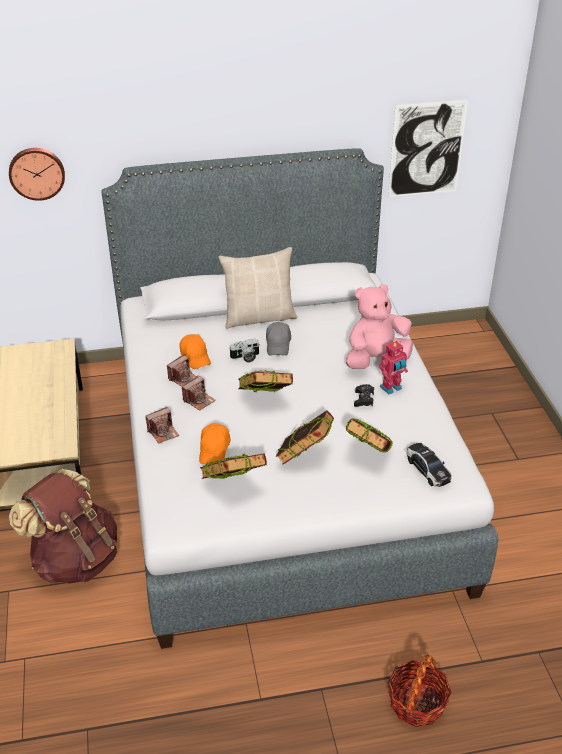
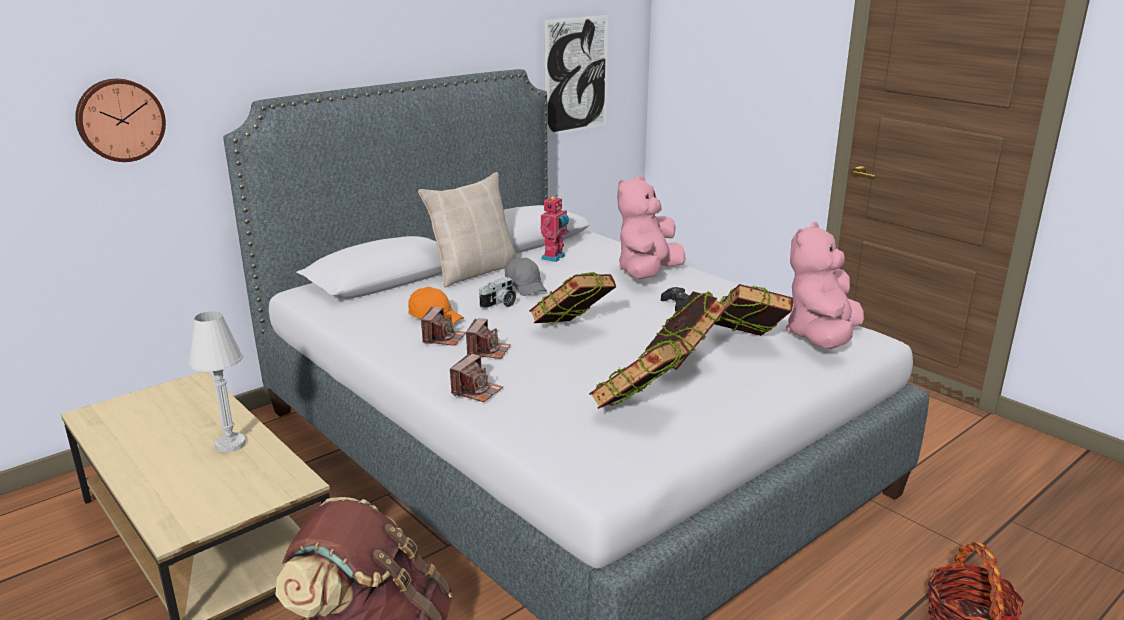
camera: 30 degrees left, 15 degrees down
orange cap [199,423,230,464] -> none
toy robot [379,341,408,394] -> toy robot moved to [540,195,569,262]
toy car [406,443,452,487] -> pink plush toy [786,222,865,349]
none -> white table lamp [188,311,246,453]

